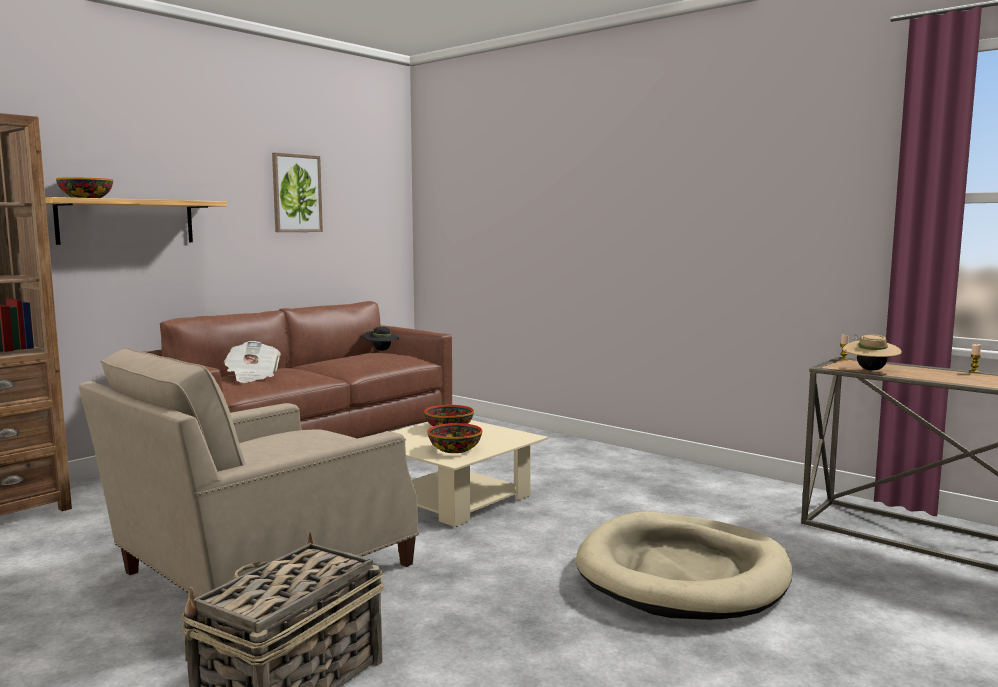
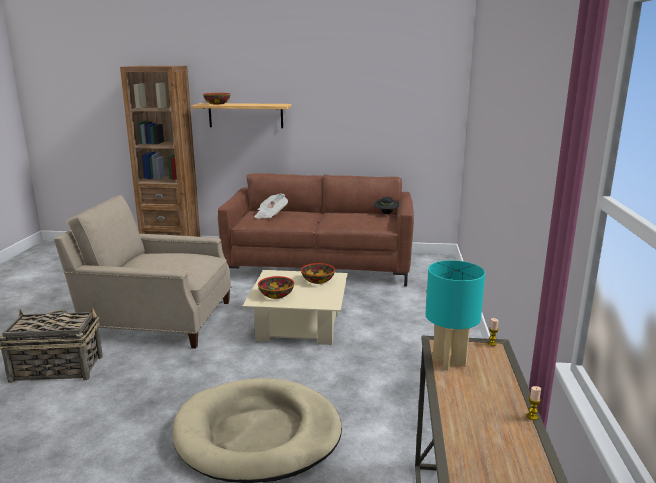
camera: 55 degrees right, 10 degrees up
picture [272,153,323,232] -> none
beige hat [843,335,902,371] -> turquoise table lamp [425,260,485,371]

